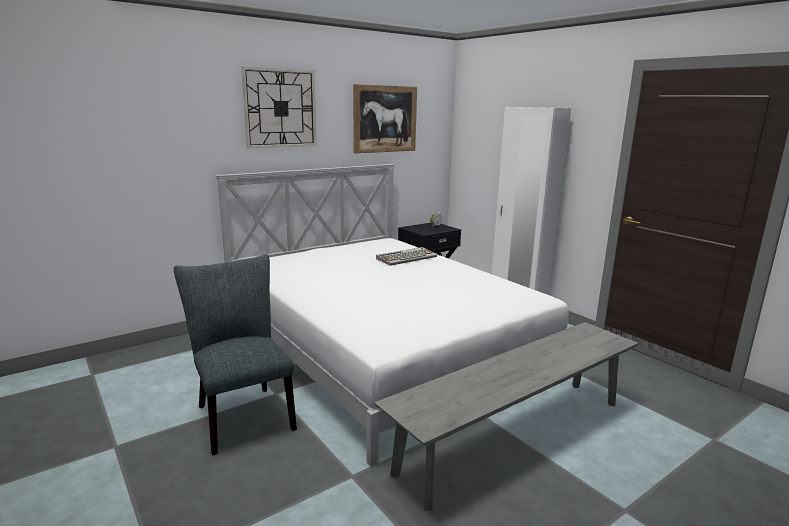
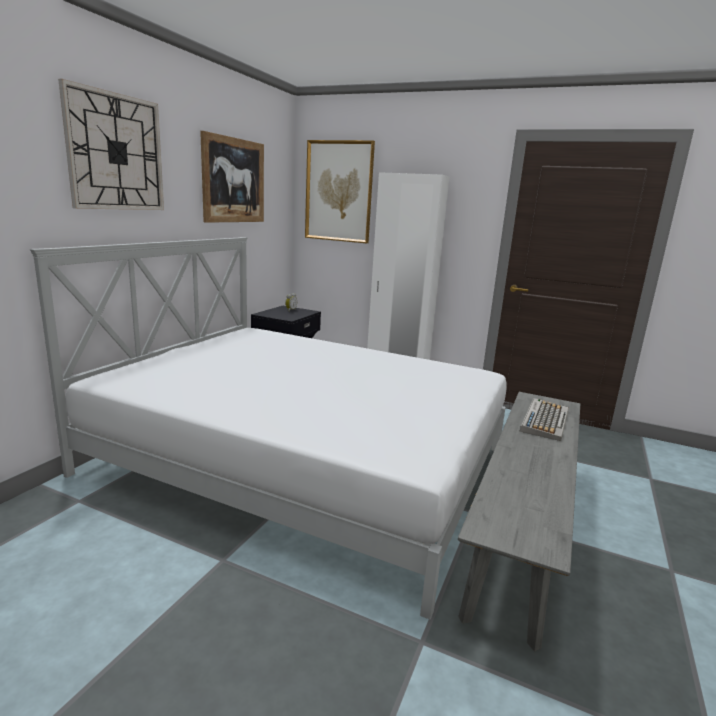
camera: 30 degrees left, 0 degrees up
grey chair [174,254,297,456] -> none
keyboard [376,247,437,266] -> keyboard moved to [520,398,569,441]
none -> picture [305,140,375,243]

